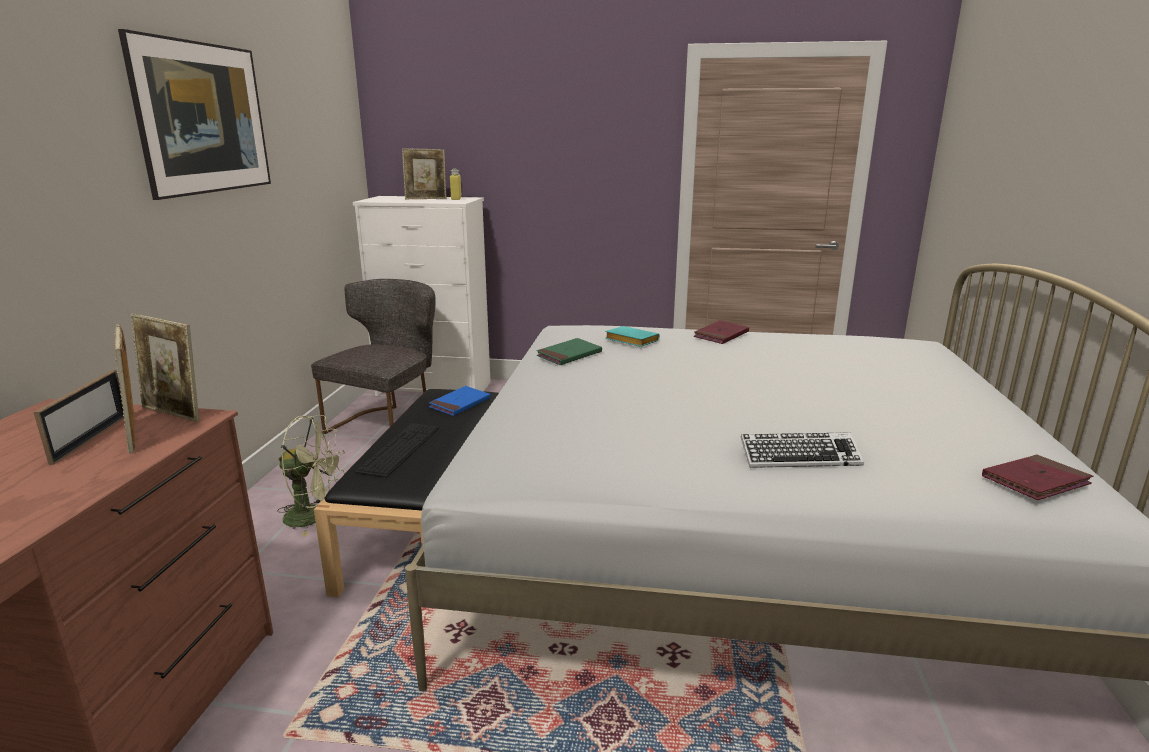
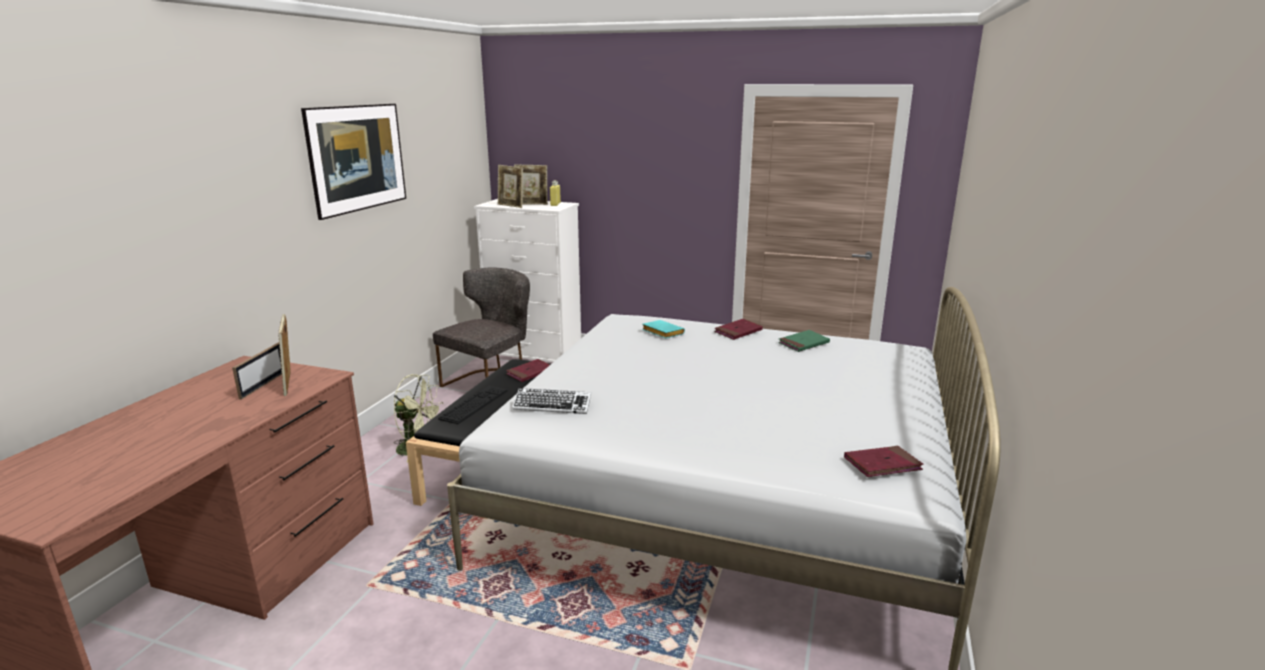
camera: 10 degrees right, 0 degrees up
picture frame [130,313,199,422] -> picture frame moved to [498,165,523,208]
blue book [429,386,490,416] -> red book [506,359,550,382]
green book [537,338,602,365] -> green book moved to [778,330,830,352]
keyboard [741,432,864,468] -> keyboard moved to [512,388,591,414]

